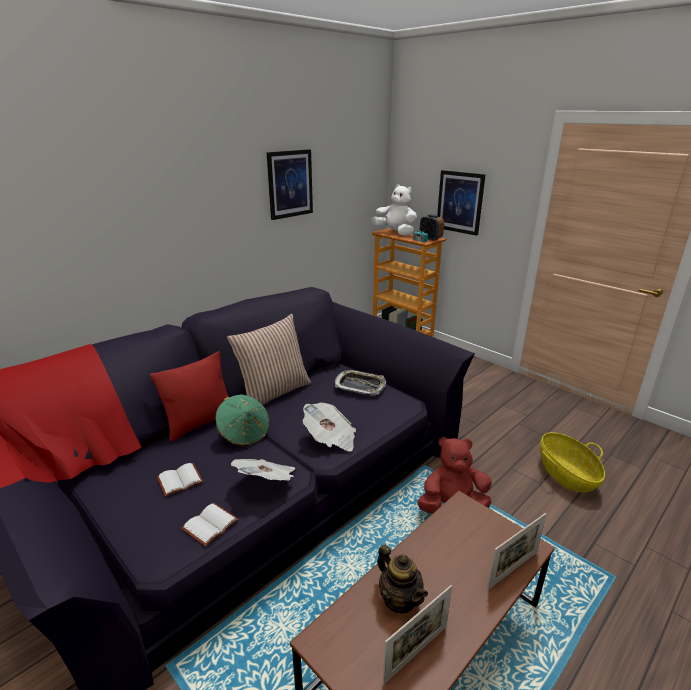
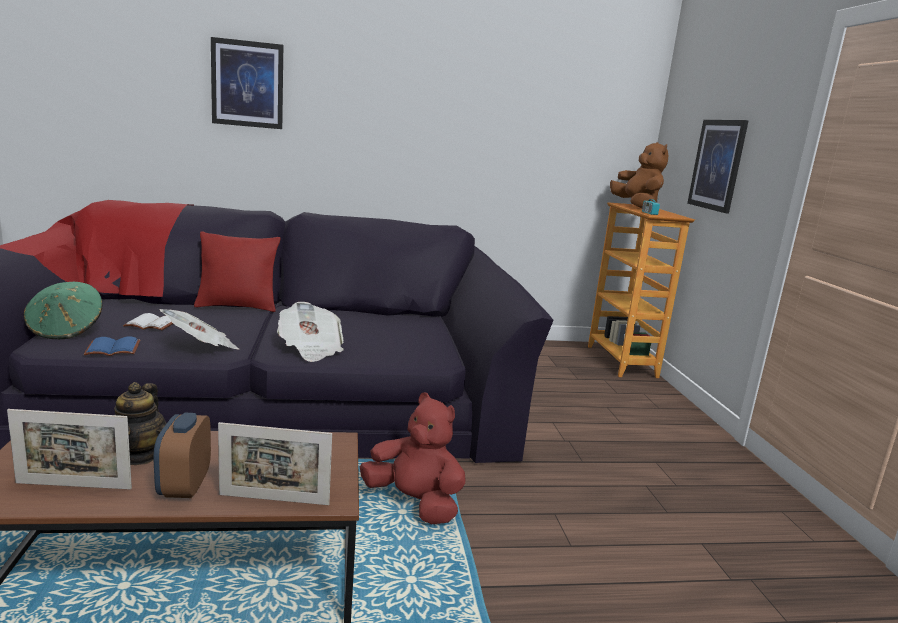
camera: 35 degrees right, 10 degrees down
white book [181,503,238,547] -> blue book [84,336,140,356]
green hat [215,395,269,446] -> green hat moved to [24,282,103,339]
pillow [227,314,311,405] -> none
picture [267,149,313,220] -> picture moved to [211,37,283,129]
tray [335,370,386,396] -> none
white plush toy [371,184,417,236] -> brown plush toy [610,142,668,208]
alarm clock [419,214,444,241] -> alarm clock moved to [153,413,211,498]
basket [540,432,605,492] -> none

